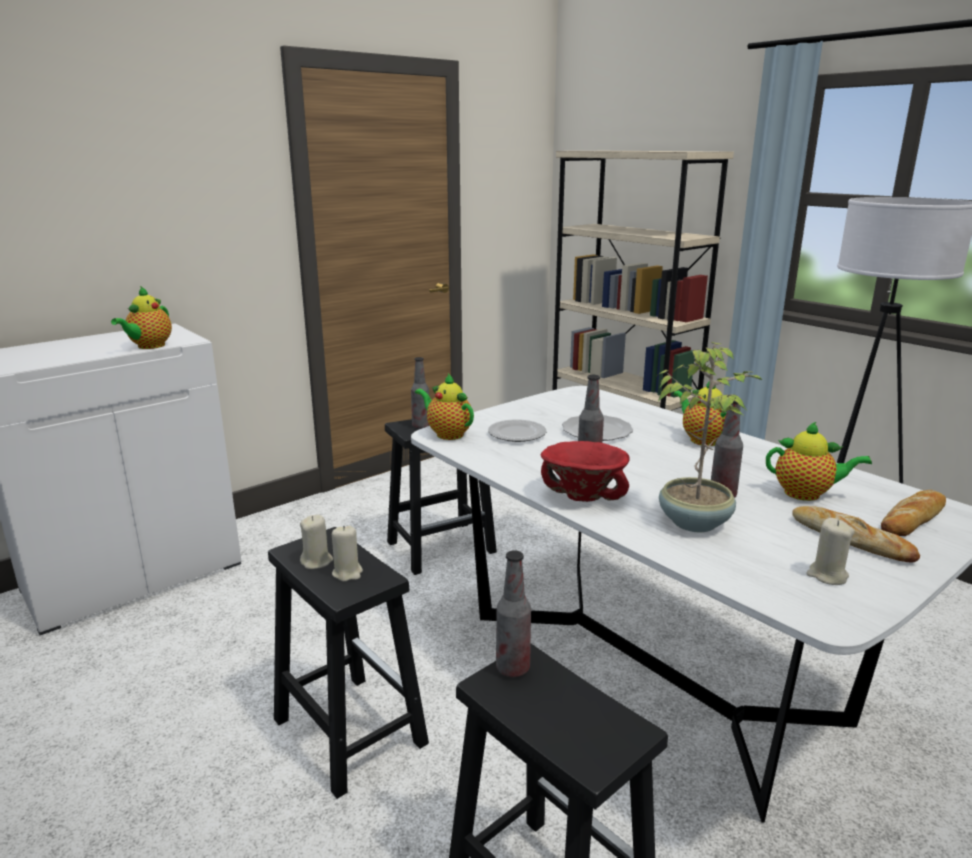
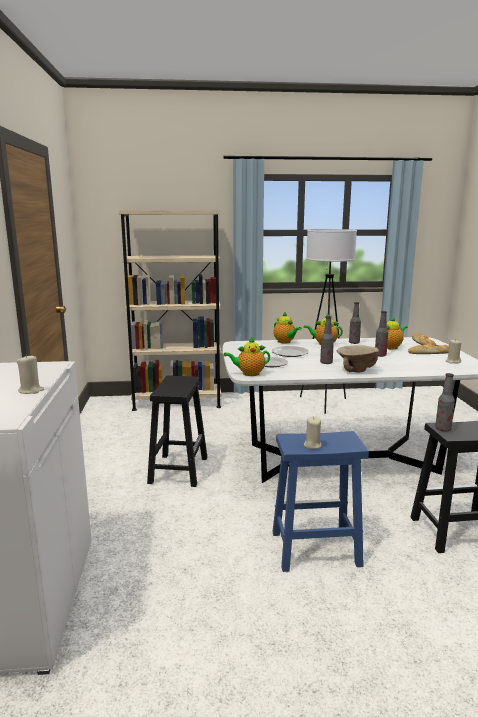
camera: 55 degrees left, 5 degrees down
teapot [111,286,172,349] -> teapot moved to [273,312,302,343]
black stool [268,527,429,799] -> blue stool [272,431,369,572]
beige candle [332,526,363,581] -> beige candle moved to [17,354,44,394]
bottle [411,357,429,428] -> bottle moved to [349,302,361,344]
red bowl [541,441,630,502] -> beige bowl [337,345,379,372]
potted plant [657,342,763,532] -> none

